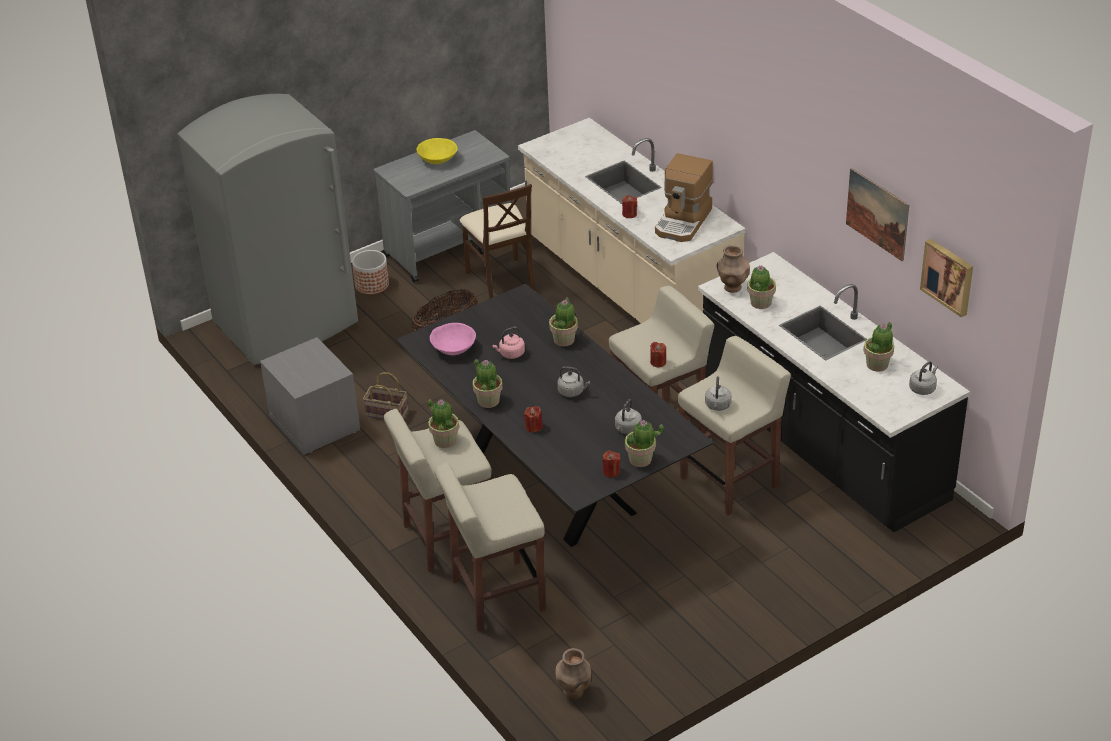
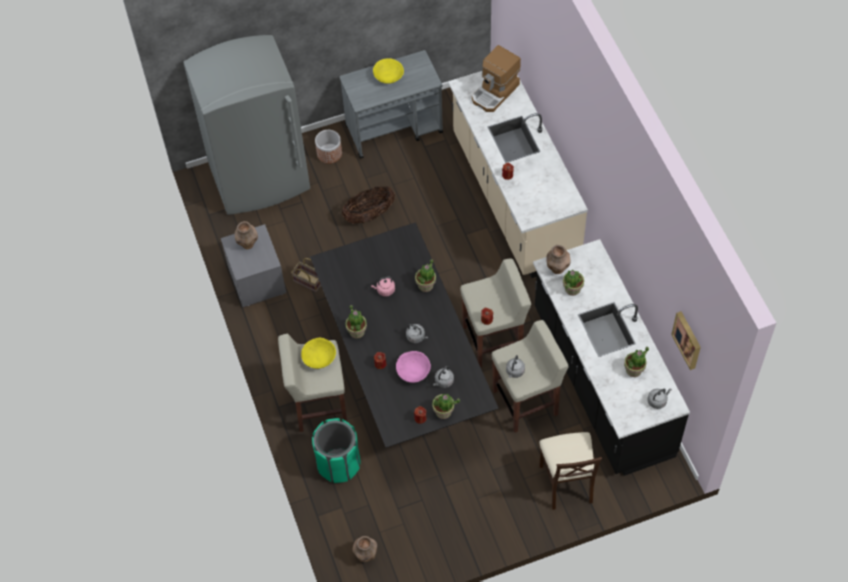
camera: 15 degrees right, 20 degrees up
potted plant [428,399,459,448] -> yellow bowl [301,338,336,369]
pink bowl [430,323,476,355] -> pink bowl moved to [396,351,431,383]
beige stool [434,462,546,631] -> green trash can [312,418,361,483]
beige chair [459,184,535,299] -> beige chair moved to [539,432,602,510]
coffee machine [655,153,713,242] -> coffee machine moved to [472,45,521,112]
picture [846,168,909,261] -> none
none -> brown vase [235,221,258,249]

